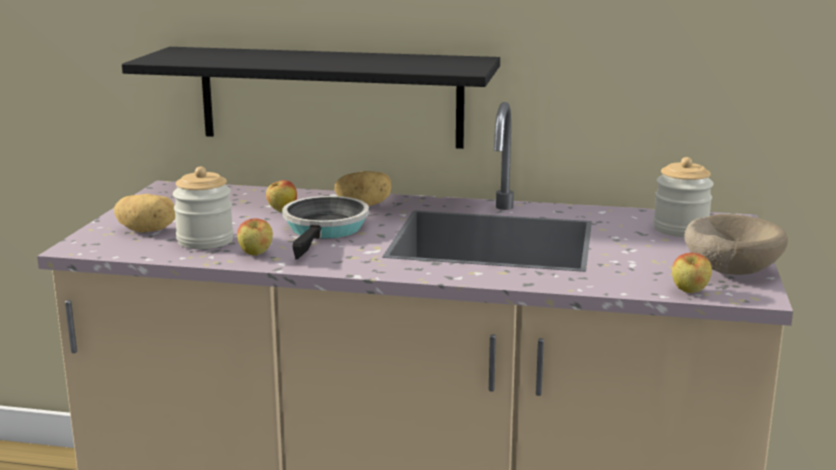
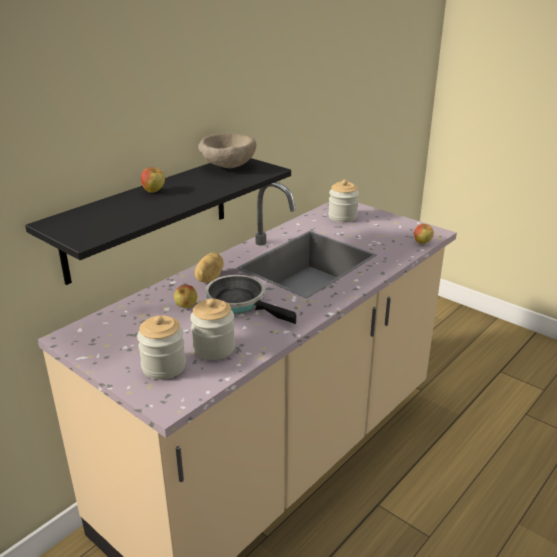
camera: 60 degrees left, 10 degrees up
potato [114,194,175,233] -> jar [137,315,186,380]
apple [237,218,273,255] -> apple moved to [141,167,165,193]
beige bowl [684,214,788,275] -> beige bowl moved to [198,133,256,168]

